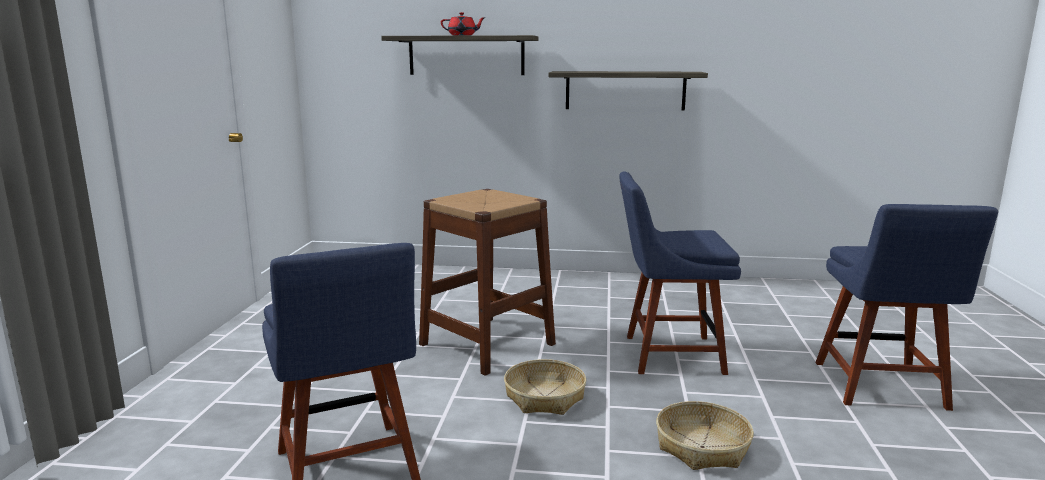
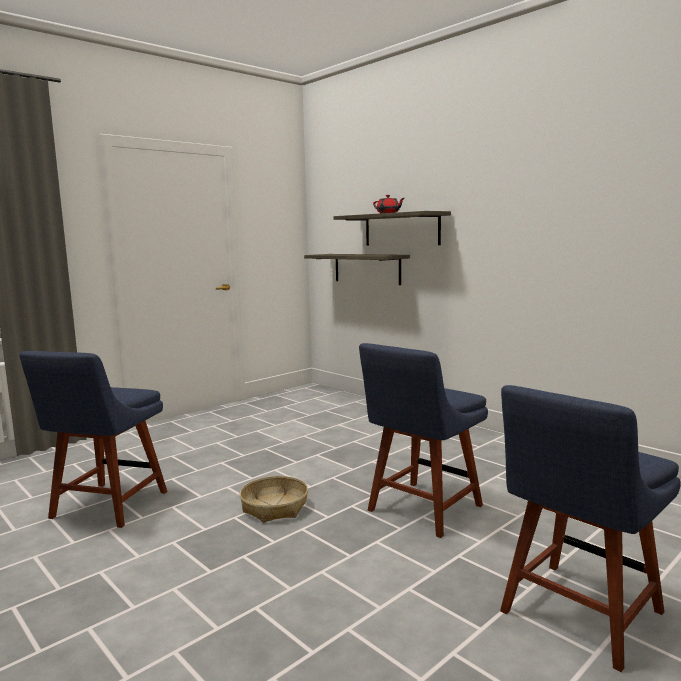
camera: 40 degrees right, 5 degrees down
brown stool [419,189,556,376] -> none
shelf [548,71,708,111] -> shelf moved to [304,254,410,285]
blue chair [620,171,741,375] -> blue chair turned 90 degrees counterclockwise [359,343,488,538]
basket [656,401,754,470] -> none

